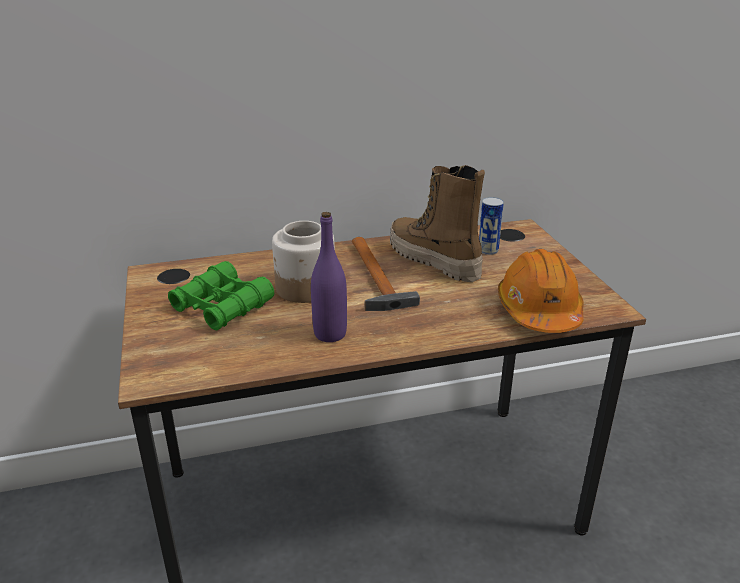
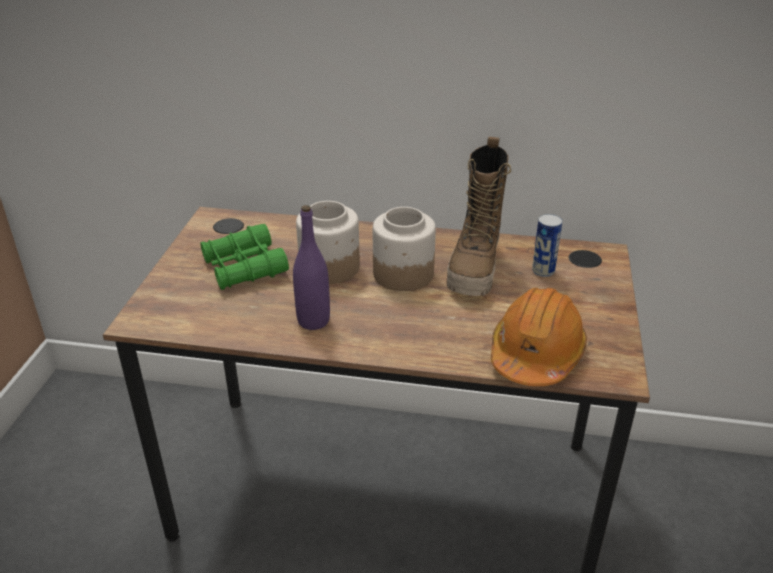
camera: 25 degrees right, 5 degrees up
hammer [352,237,420,311] -> jar [373,207,436,291]
boot [390,165,485,282] -> boot turned 150 degrees counterclockwise [447,137,511,296]

